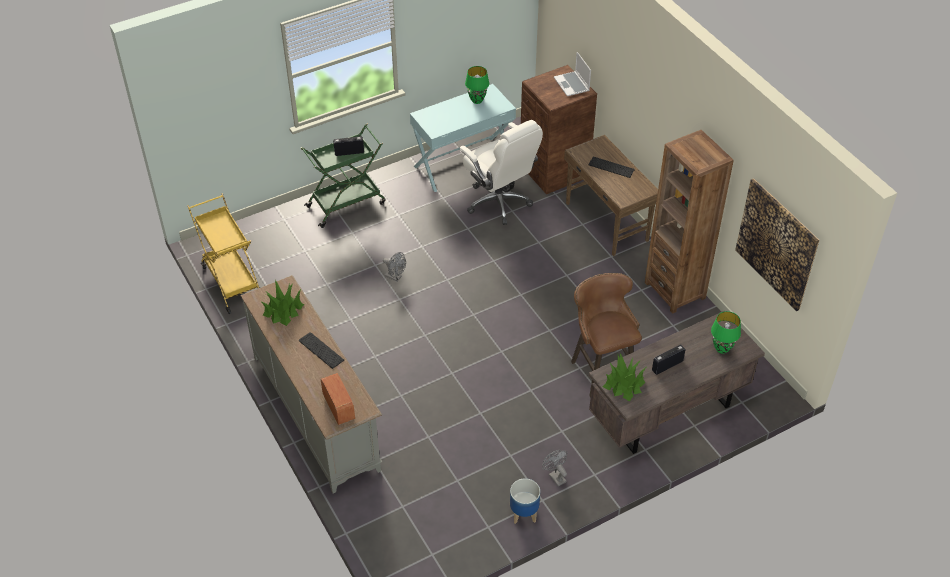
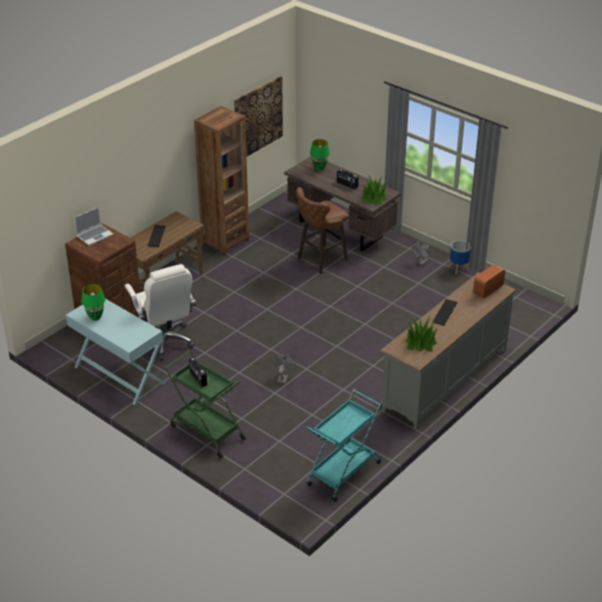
camera: 110 degrees left, 10 degrees down
yellow cart [187,193,259,314] -> turquoise cart [306,388,382,502]
white office chair [460,120,543,225] -> white office chair turned 120 degrees clockwise [125,264,196,361]

